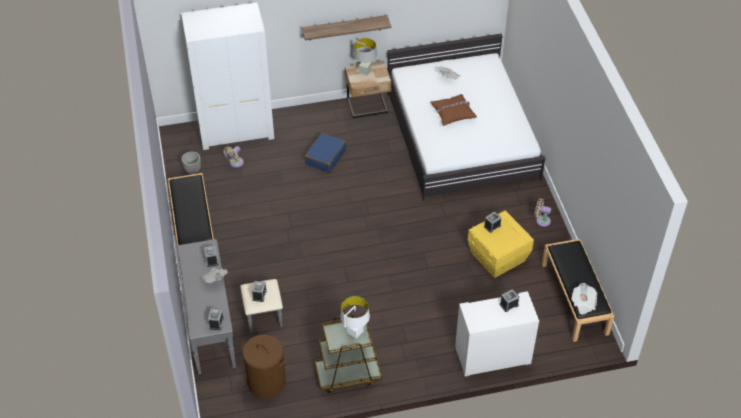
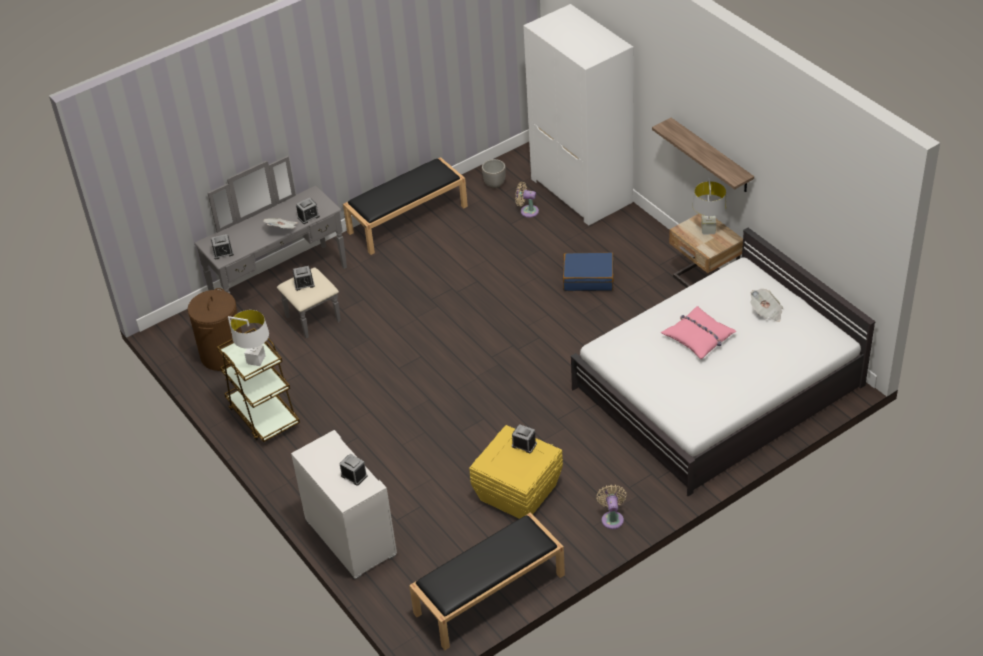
camera: 70 degrees right, 5 degrees down
brown pillow [431,94,477,126] -> pink pillow [661,306,736,359]
newspaper [571,283,597,315] -> none

